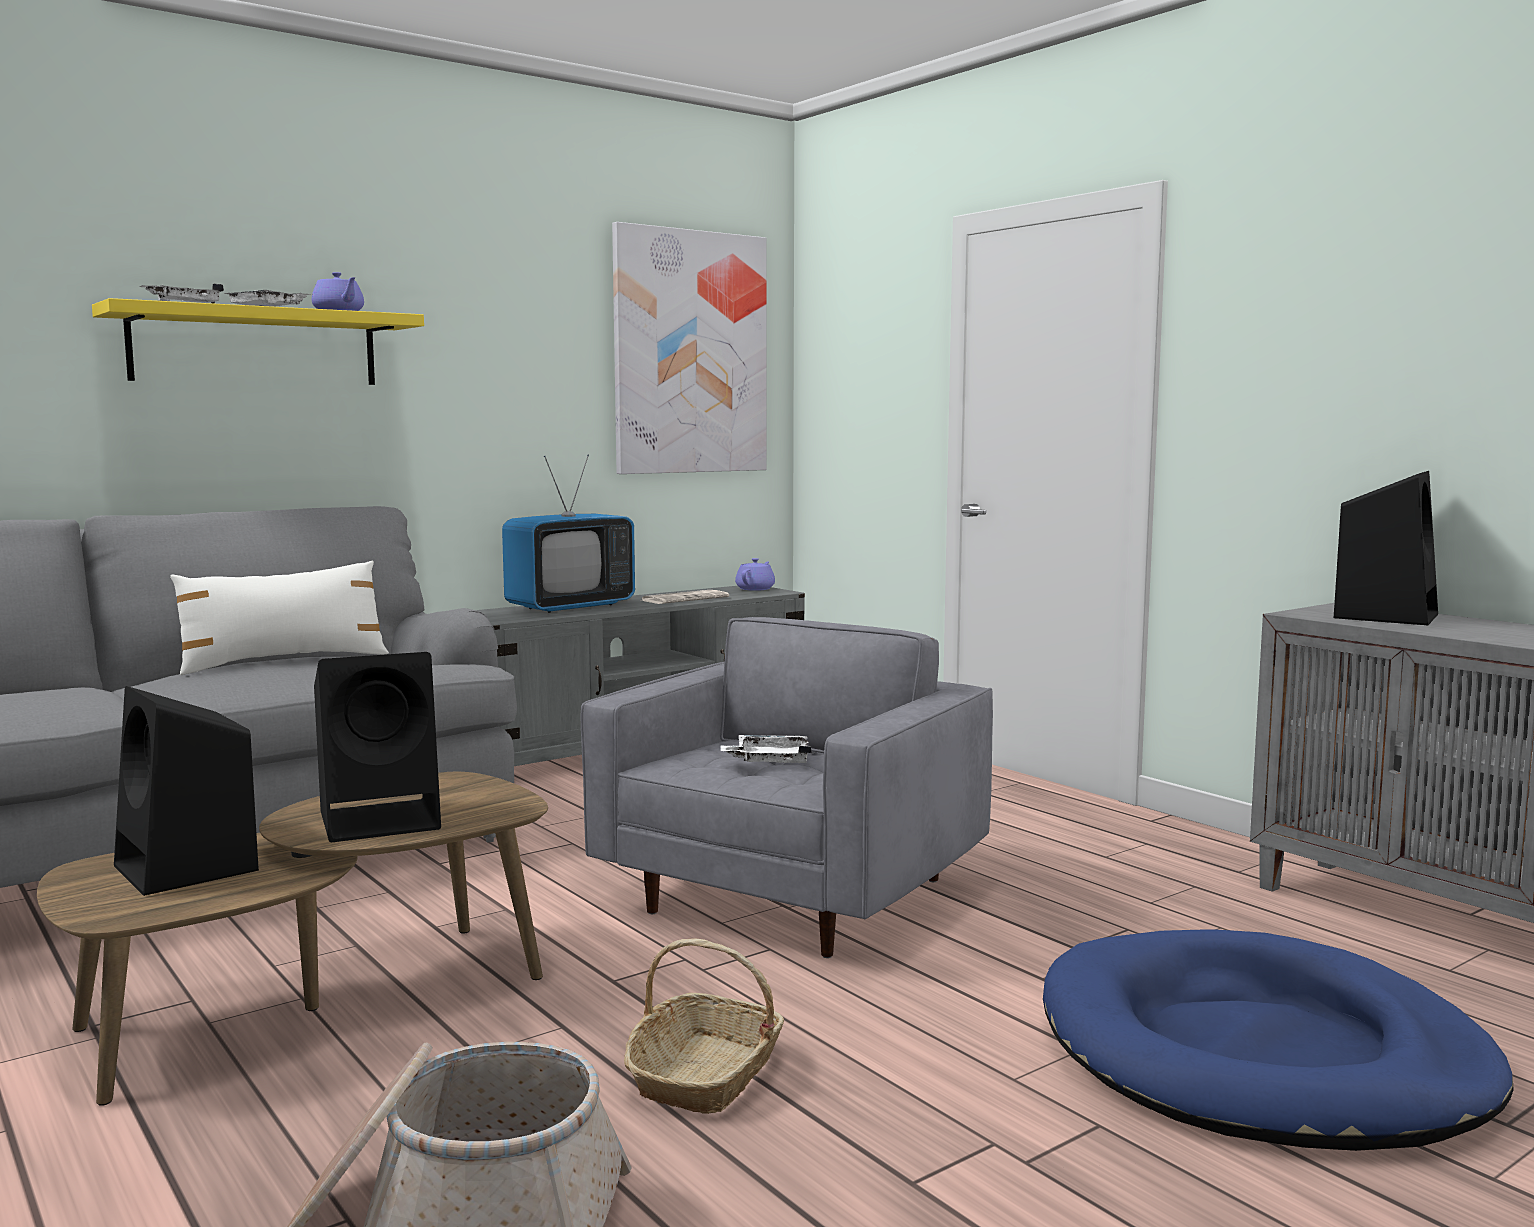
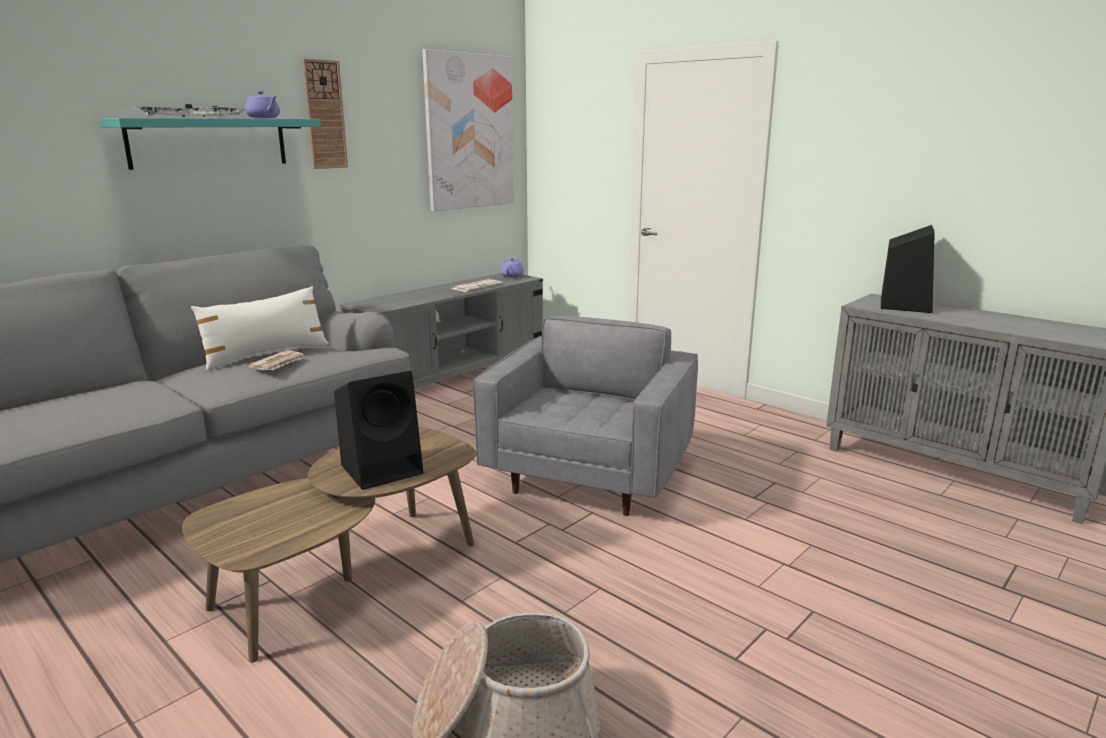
camera: 10 degrees left, 10 degrees up
yellow shelf [92,298,424,385] -> turquoise shelf [99,118,321,170]
black speaker [114,686,259,896] -> none
television [502,455,635,613] -> none
basket [624,938,784,1114] -> none
white tray [721,735,812,763] -> none
blue dog bed [1043,929,1514,1151] -> none
none -> newspaper [247,350,306,370]
none -> wall clock [302,59,348,169]

